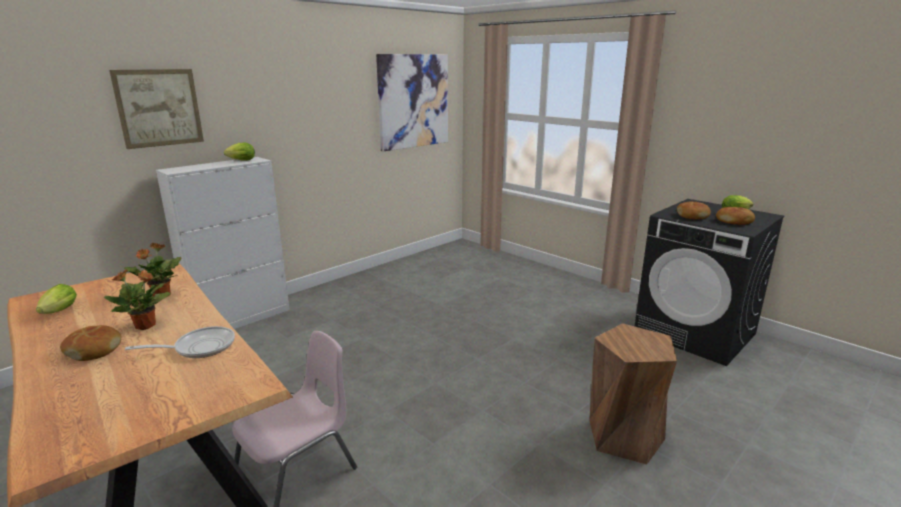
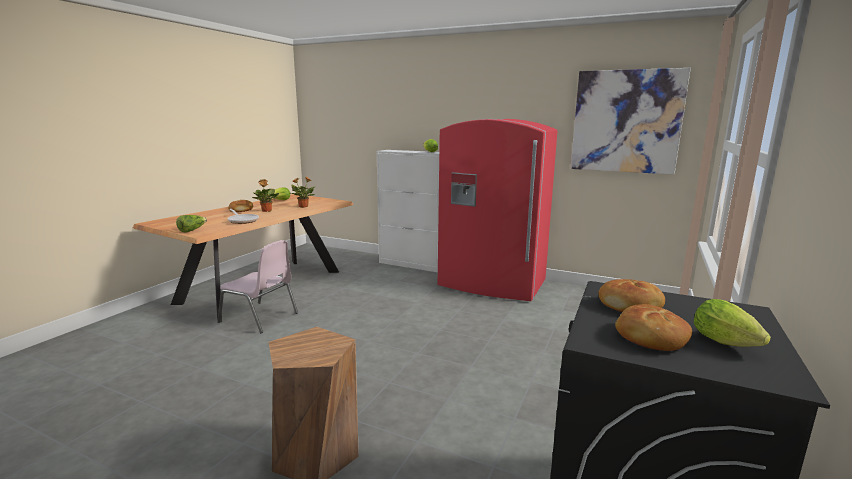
camera: 70 degrees right, 5 degrees down
picture [109,69,204,149] -> none
none -> lettuce [176,215,207,233]
none -> red fridge [438,119,558,301]

